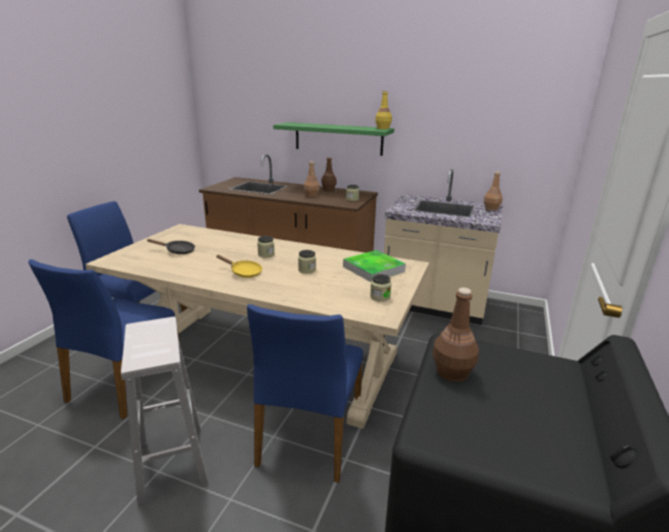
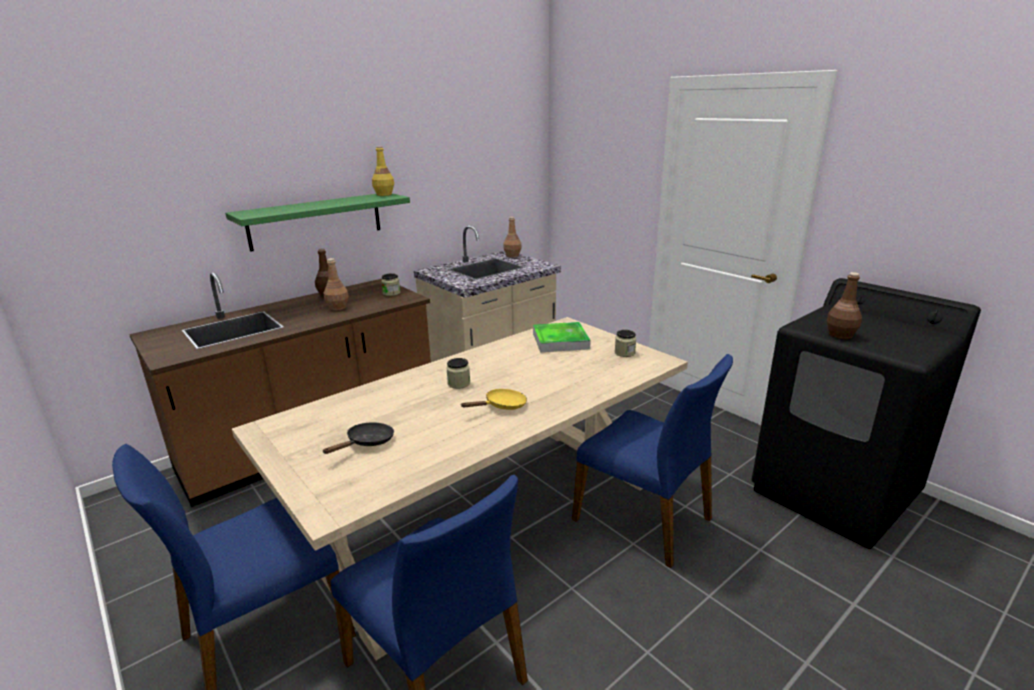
camera: 60 degrees left, 0 degrees up
white stool [121,317,208,505] -> none
jar [298,250,316,274] -> none

